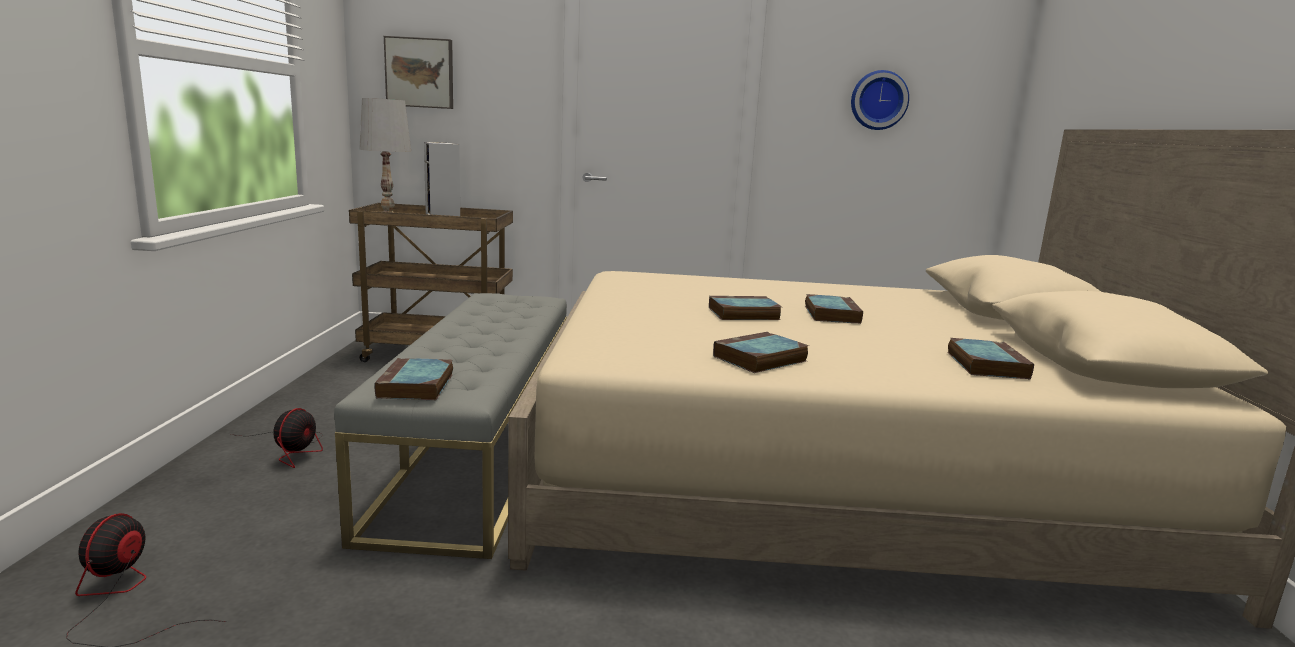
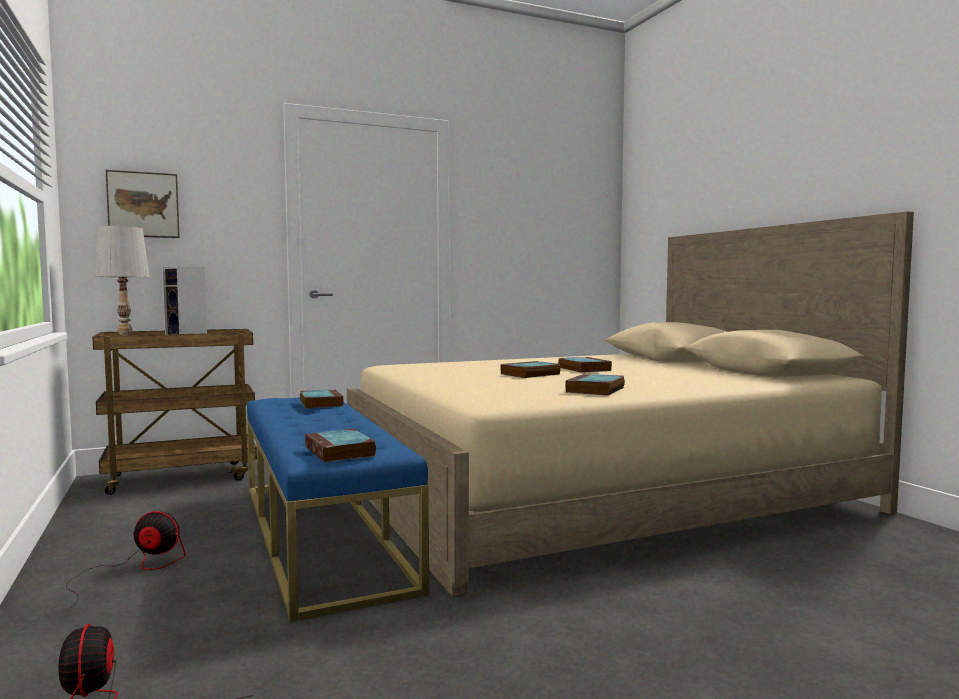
camera: 25 degrees left, 10 degrees down
fan [231,408,323,468] -> fan turned 75 degrees counterclockwise [66,511,185,611]
grey bench [334,293,567,559] -> blue bench [247,397,429,622]
wall clock [851,70,909,130] -> none
book [947,338,1034,379] -> book moved to [300,389,344,409]

